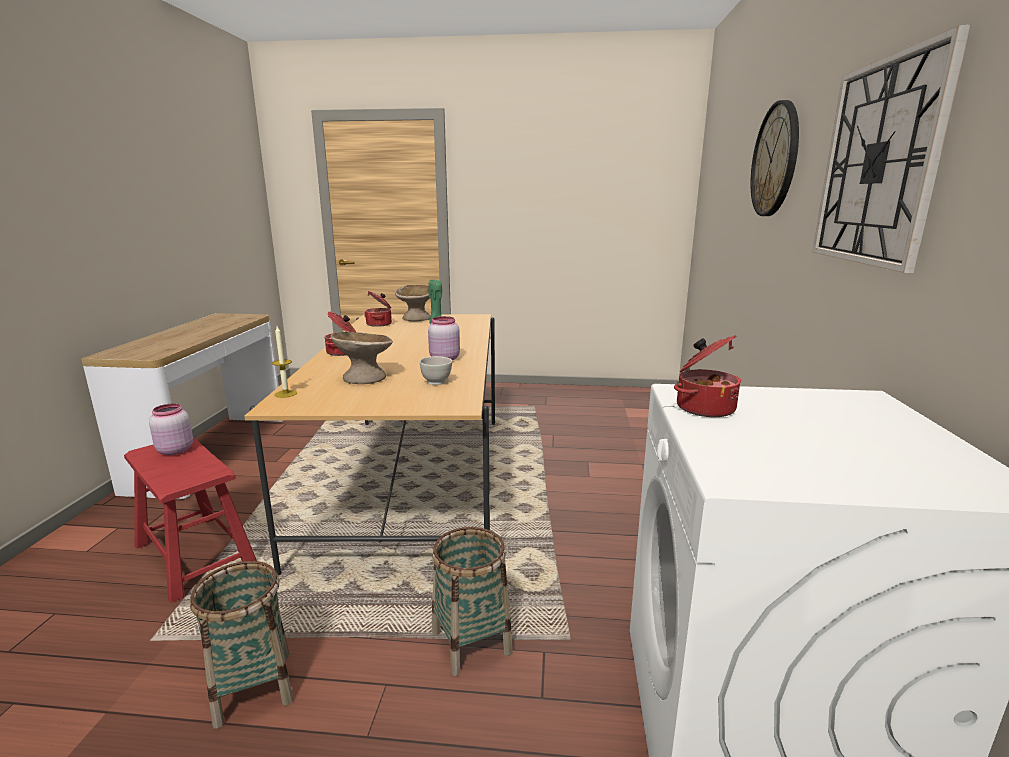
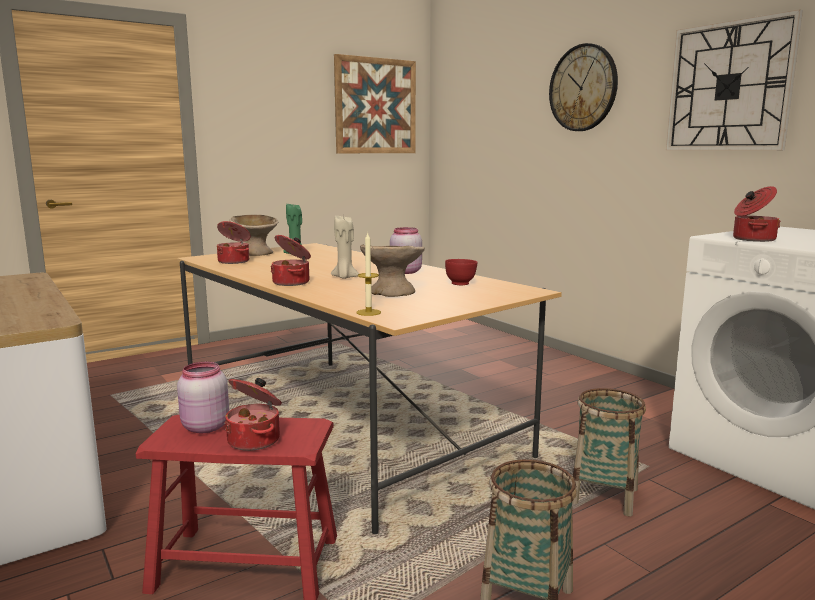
camera: 40 degrees left, 5 degrees down
white bowl [420,356,452,385] -> red bowl [445,259,477,285]
none -> cooking pot [224,378,282,451]
none -> beige candle [331,216,359,279]
none -> picture [334,54,416,153]

